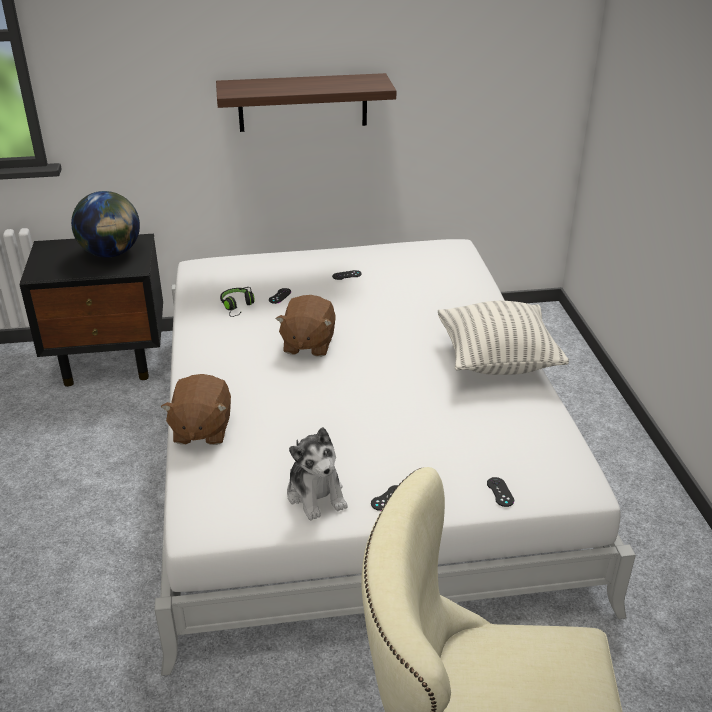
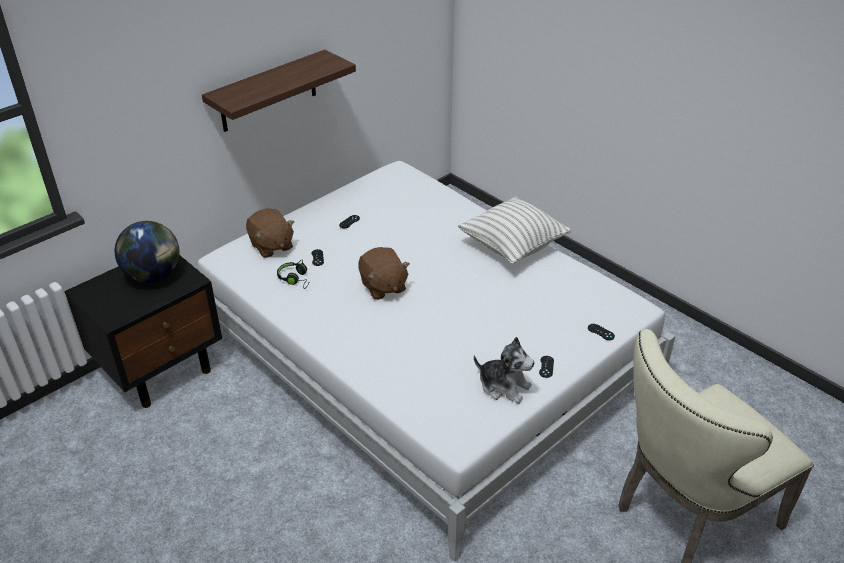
camera: 35 degrees left, 5 degrees up
brown plush toy [161,374,231,445] -> brown plush toy moved to [246,209,294,258]

